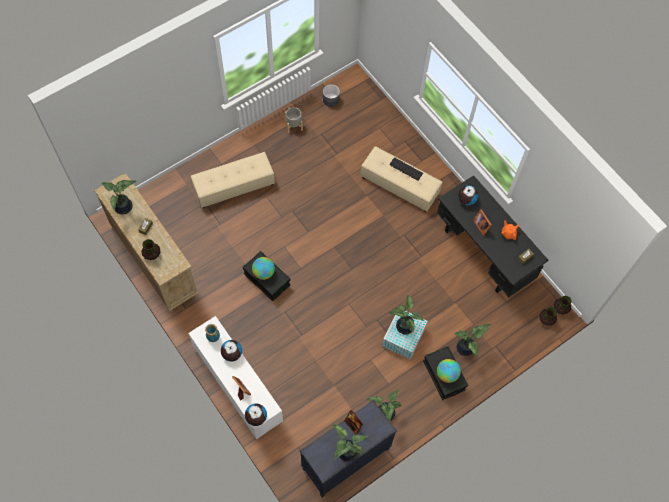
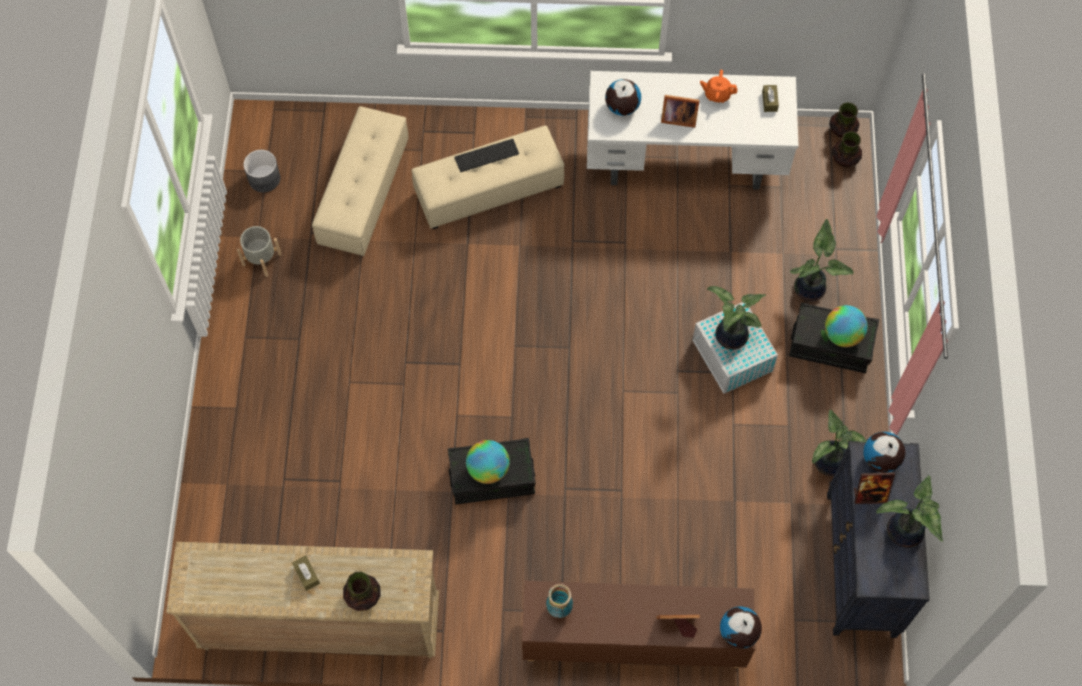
camera: 50 degrees left, 0 degrees up
potted plant [101,180,137,214] -> none
white cabinet [188,316,283,439] -> brown cabinet [522,581,755,668]
beige ottoman [191,152,275,208] -> beige ottoman moved to [312,106,409,256]
globe [221,340,242,362] -> globe moved to [863,432,905,473]
black desk [437,175,548,298] -> white desk [587,71,799,190]

